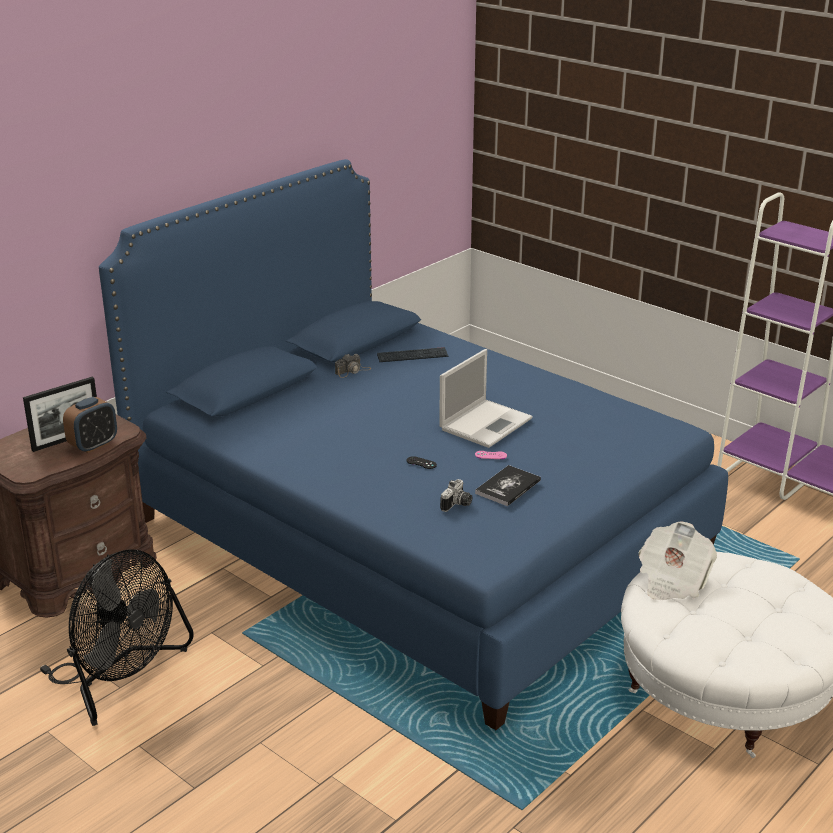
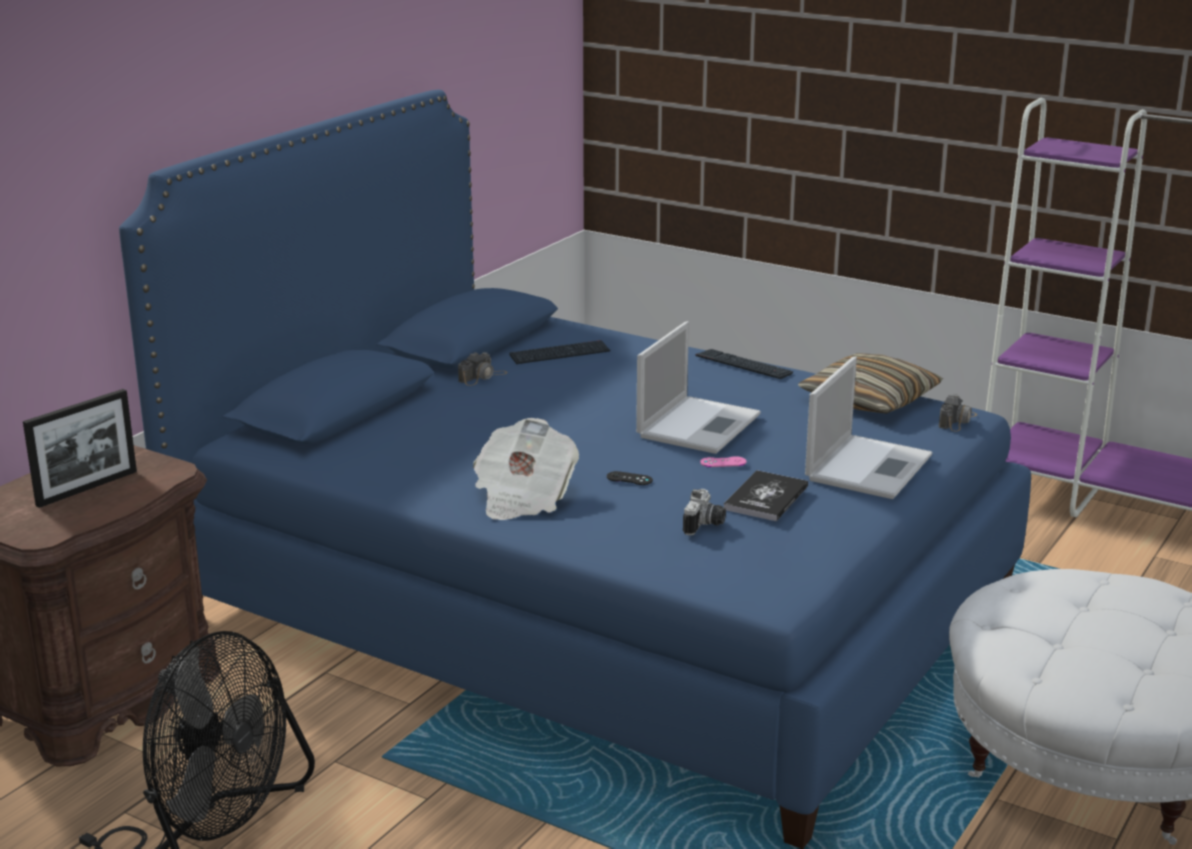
camera: 10 degrees left, 5 degrees down
alarm clock [63,397,117,453] -> none
newspaper [638,521,717,600] -> newspaper moved to [473,418,579,520]
none -> keyboard [695,349,793,379]
none -> pillow [798,353,943,414]
none -> laptop [805,357,933,499]
none -> camera [939,394,977,431]

